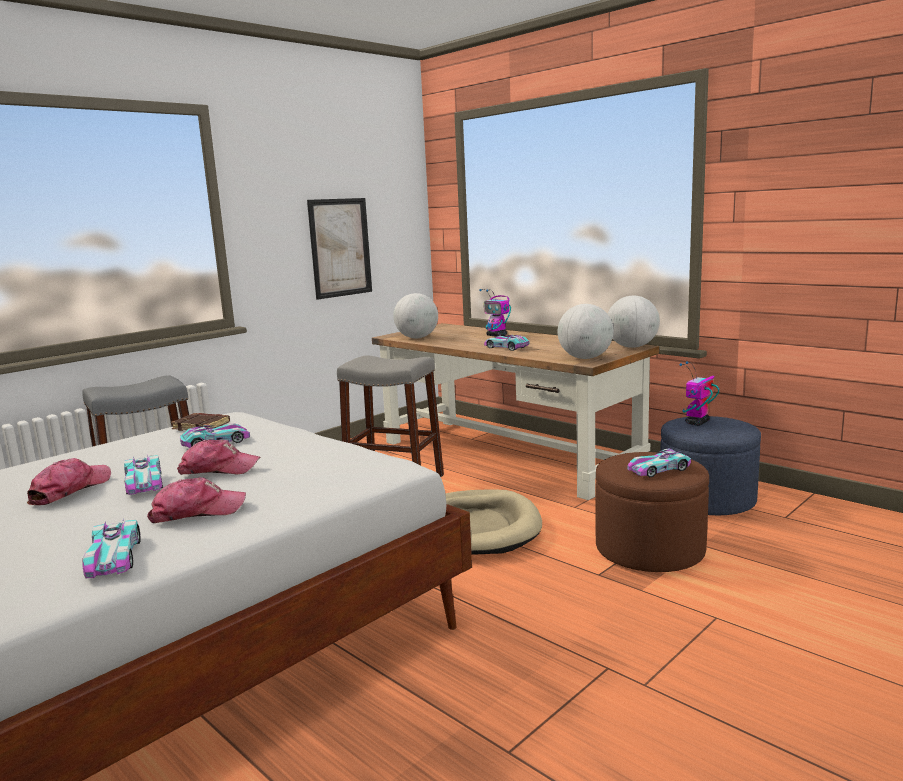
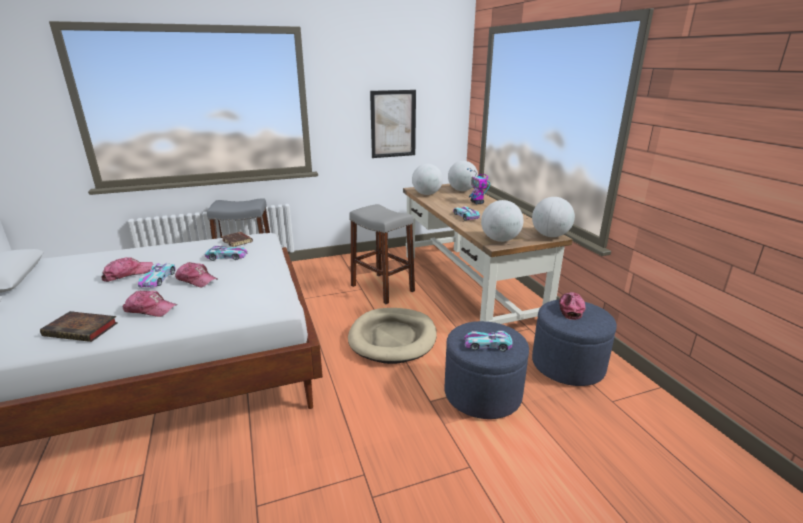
camera: 25 degrees right, 10 degrees up
toy car [82,519,141,578] -> book [40,311,118,342]
brown ottoman [596,452,709,572] -> blue ottoman [445,321,529,419]
toy robot [679,361,719,426] -> cap [559,292,586,320]
none -> globe [448,161,478,191]

